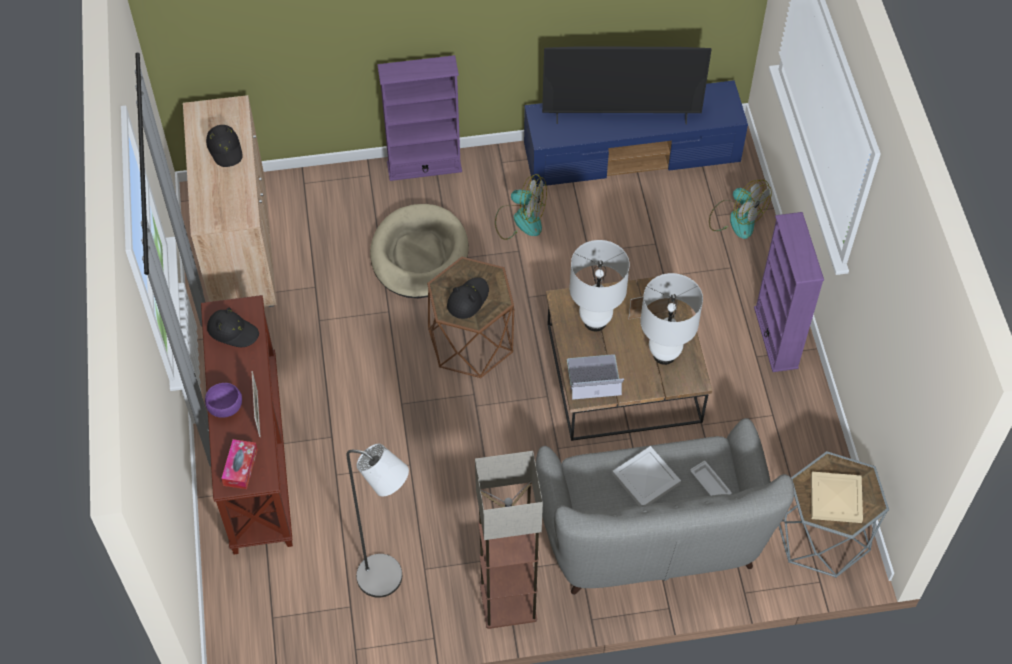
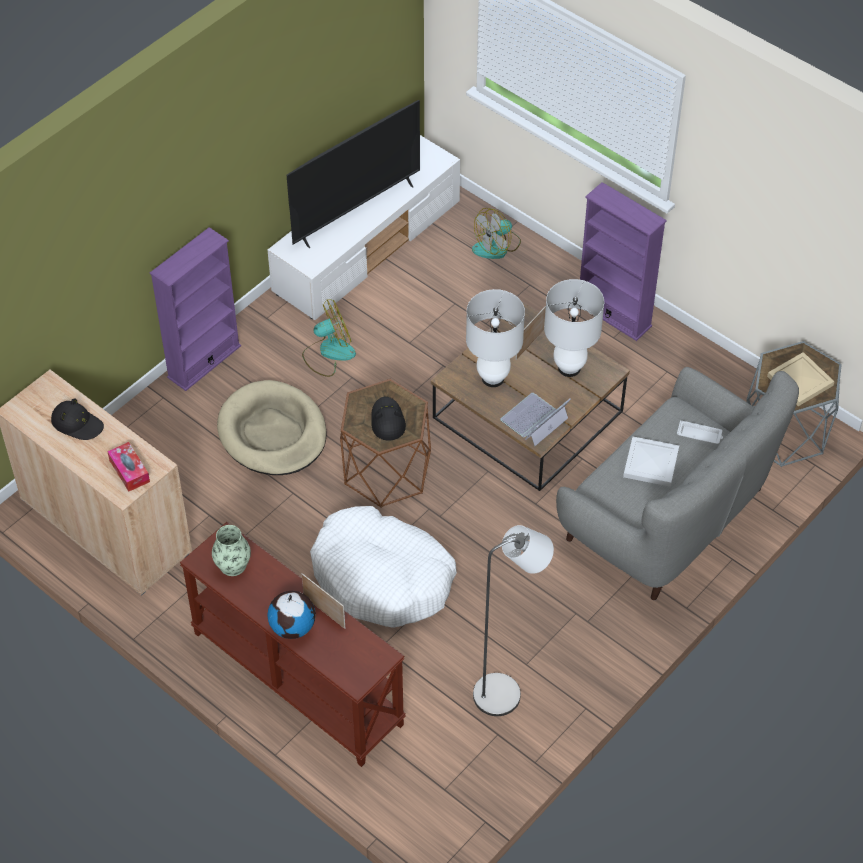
camera: 40 degrees left, 5 degrees down
purple bowl [205,383,242,418] -> globe [267,591,316,639]
black hat [207,308,259,347] -> vase [212,525,251,576]
tissue box [221,439,258,489] -> tissue box moved to [107,442,150,492]
floor lamp [475,451,543,629] -> none
blue tv stand [524,80,748,187] -> white tv stand [268,135,460,320]
fan [709,180,772,239] -> fan turned 135 degrees clockwise [472,208,521,259]
none -> white dog bed [310,506,457,628]

